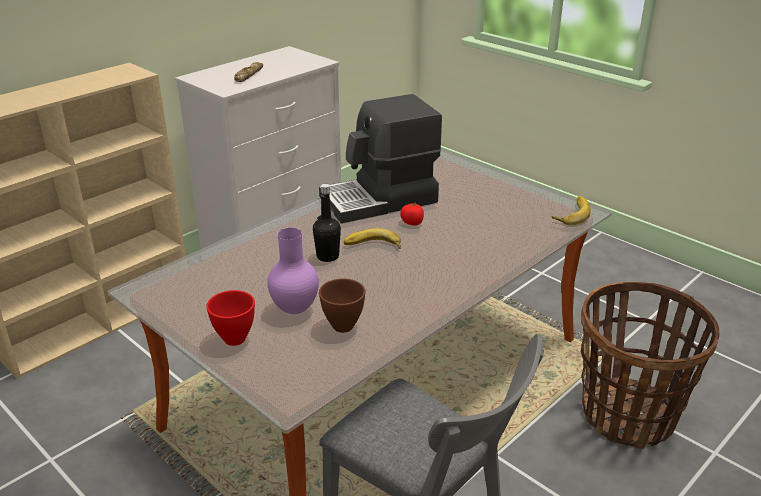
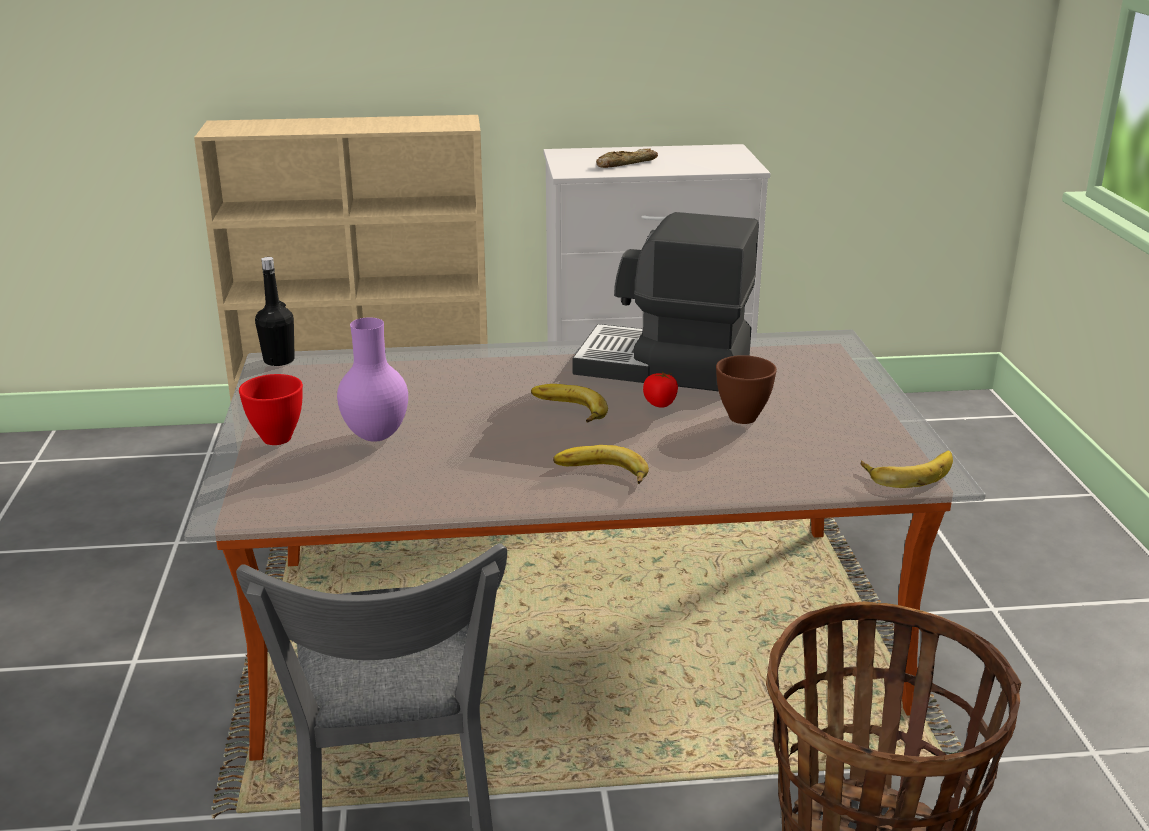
camera: 40 degrees right, 5 degrees down
black bottle [313,184,341,262] -> black bottle moved to [255,257,295,366]
brown bowl [319,278,366,333] -> brown bowl moved to [716,355,777,424]
none -> banana [553,445,649,484]

